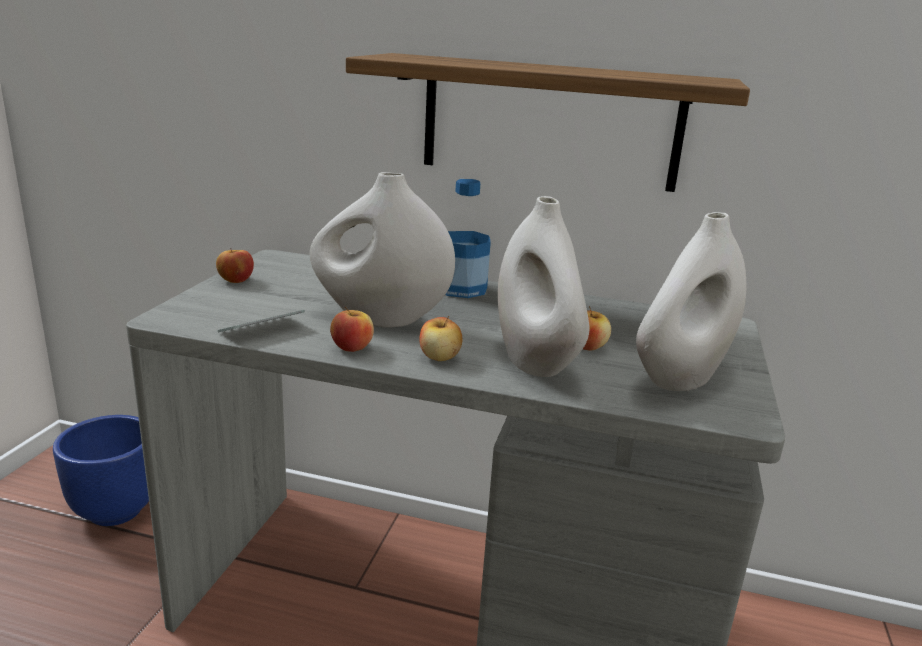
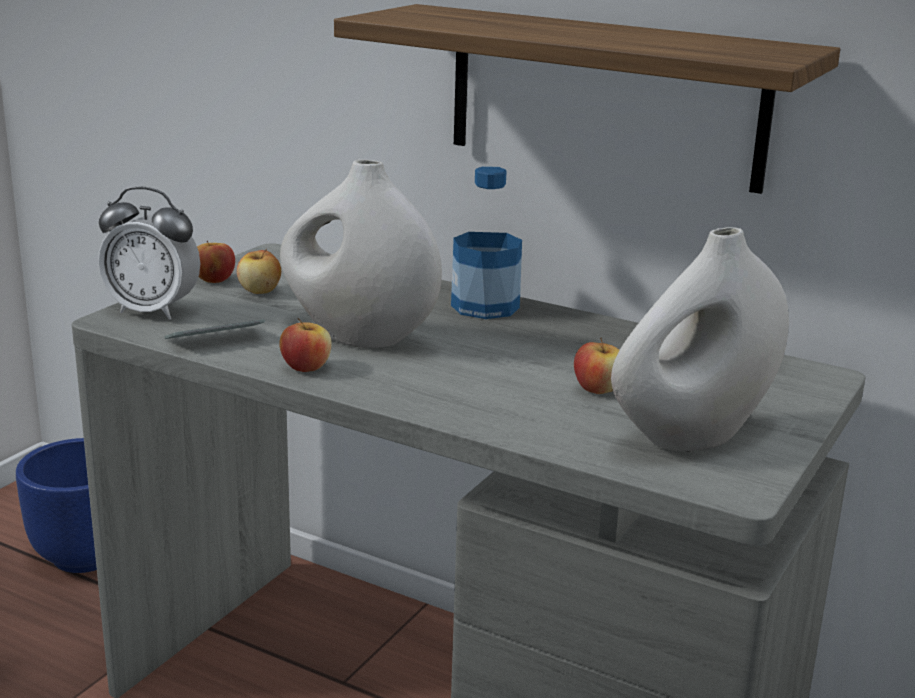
camera: 15 degrees right, 0 degrees up
apple [419,316,463,361] -> apple moved to [237,249,281,294]
white vase [498,196,589,377] -> none
none -> alarm clock [98,187,200,320]

